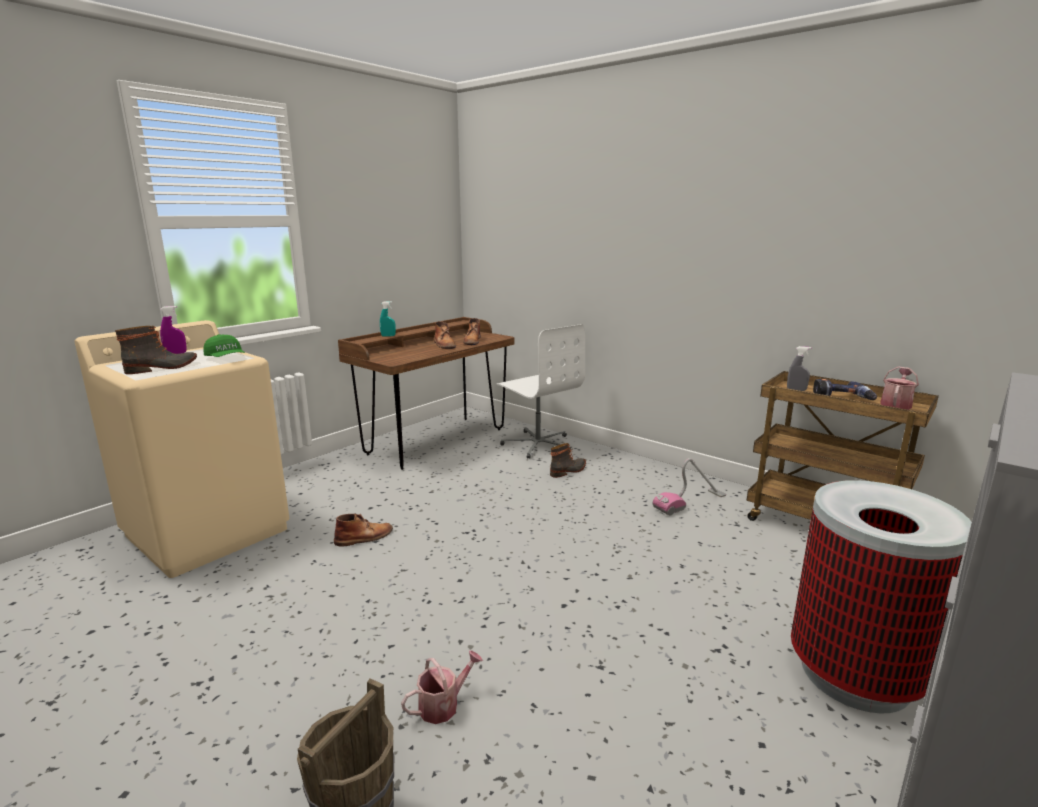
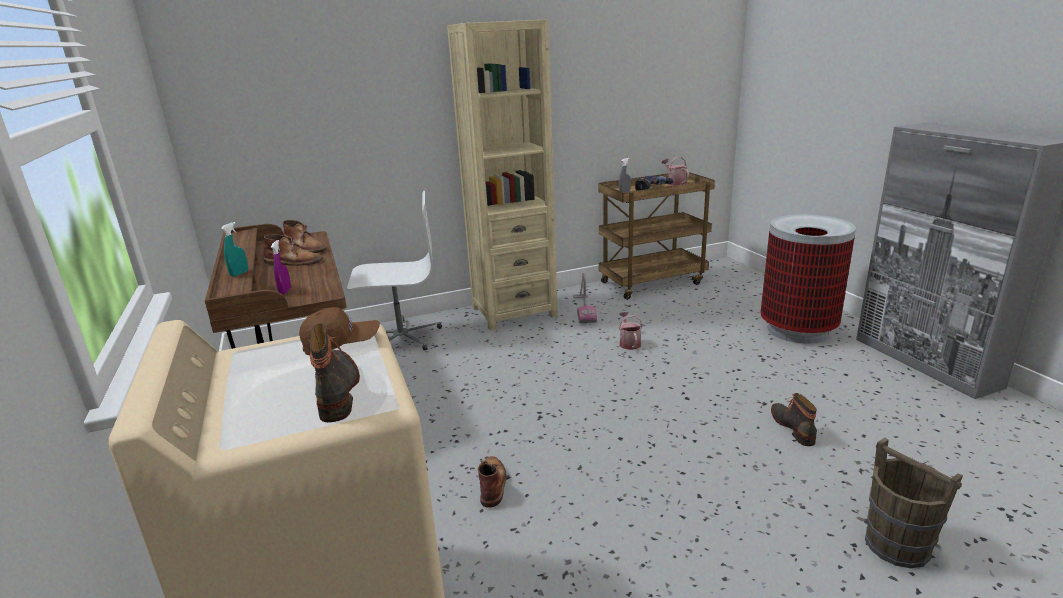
camera: 60 degrees left, 5 degrees up
purple spray bottle [160,306,186,354] -> purple spray bottle moved to [271,240,291,295]
green cap [204,334,245,357] -> brown cap [299,307,380,355]
watering can [401,650,483,724] -> watering can moved to [619,312,643,350]
boot [550,443,586,478] -> boot moved to [771,393,817,446]
none -> beige bookcase [447,19,558,330]

